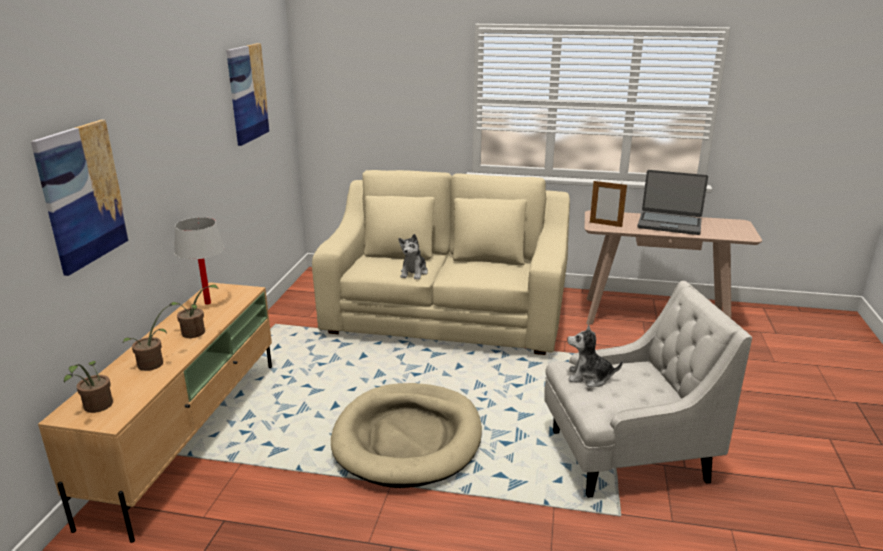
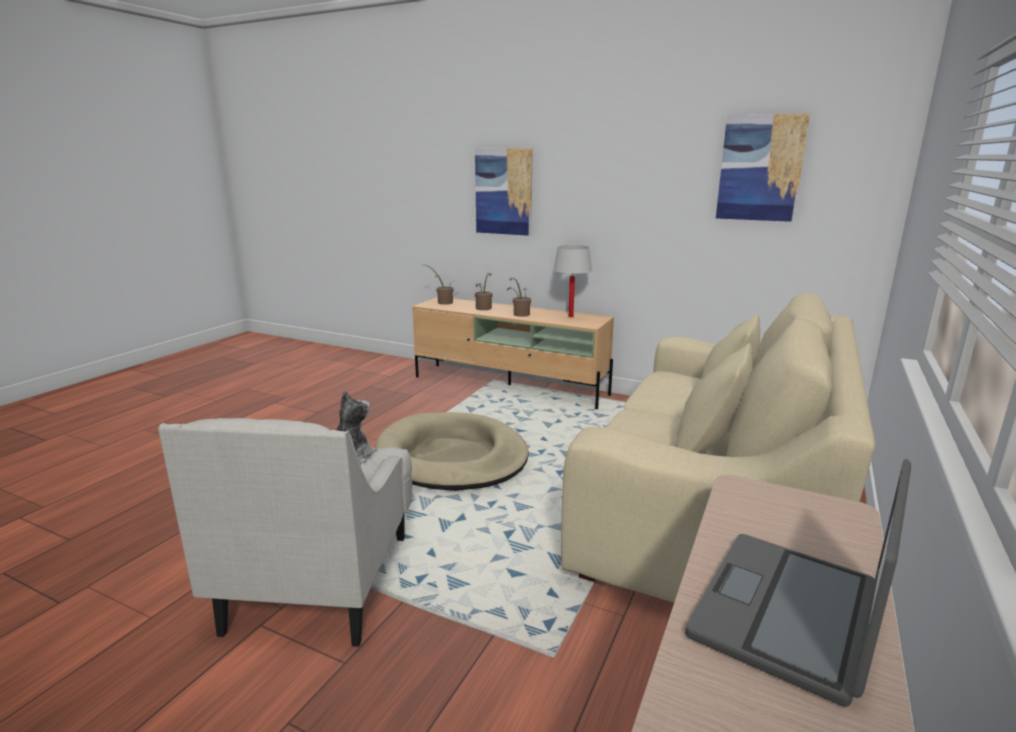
camera: 105 degrees right, 5 degrees down
plush toy [398,234,428,280] -> none
picture frame [590,180,627,227] -> none

